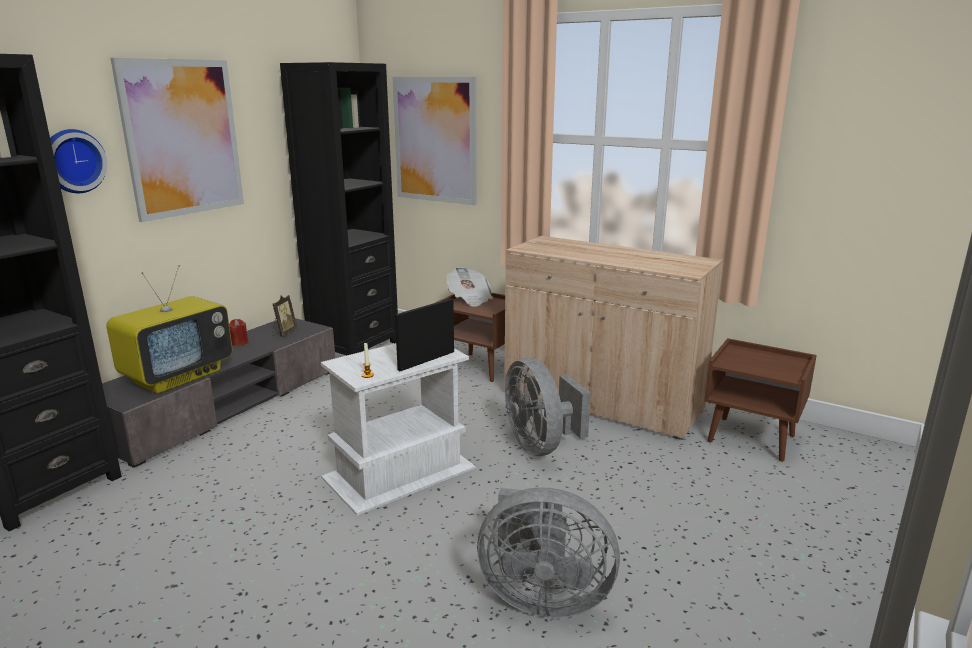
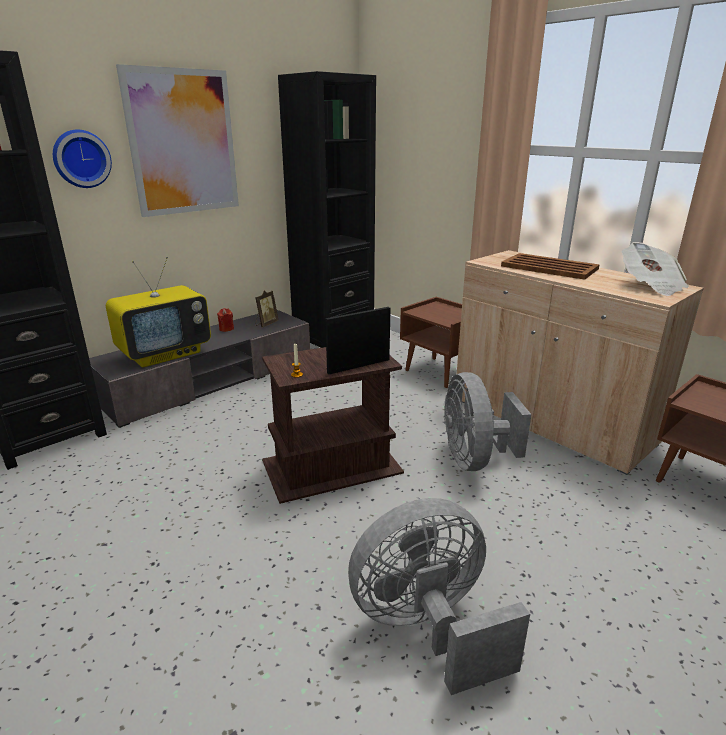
camera: 15 degrees right, 5 degrees up
white side table [321,343,476,515] -> brown side table [262,347,404,504]
picture [392,77,477,205] -> none
newspaper [446,267,493,307] -> newspaper moved to [622,242,689,296]
grey fan [477,487,620,618] -> grey fan turned 135 degrees clockwise [348,498,530,695]
none -> brown tray [501,253,600,280]

